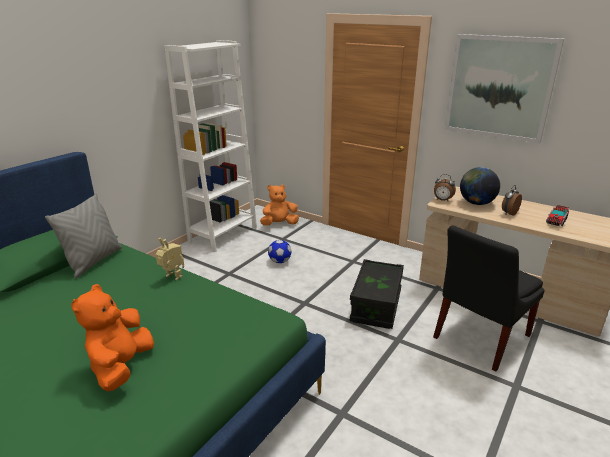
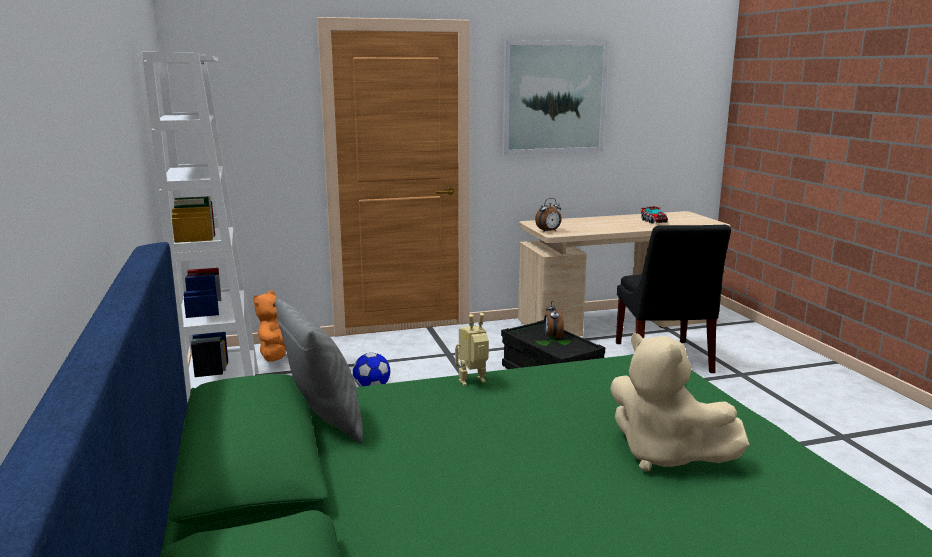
camera: 50 degrees left, 10 degrees down
orange plush toy [71,284,154,391] -> beige plush toy [610,332,750,471]
globe [460,167,500,205] -> none
alarm clock [502,185,522,216] -> alarm clock moved to [544,301,564,340]

